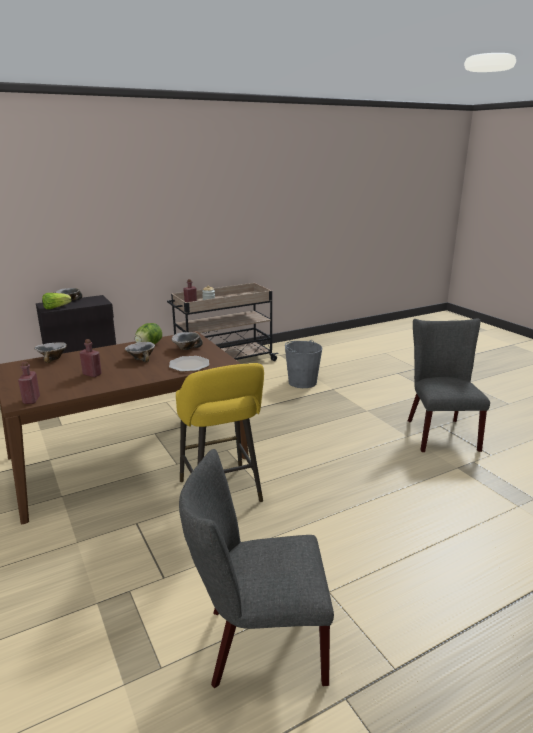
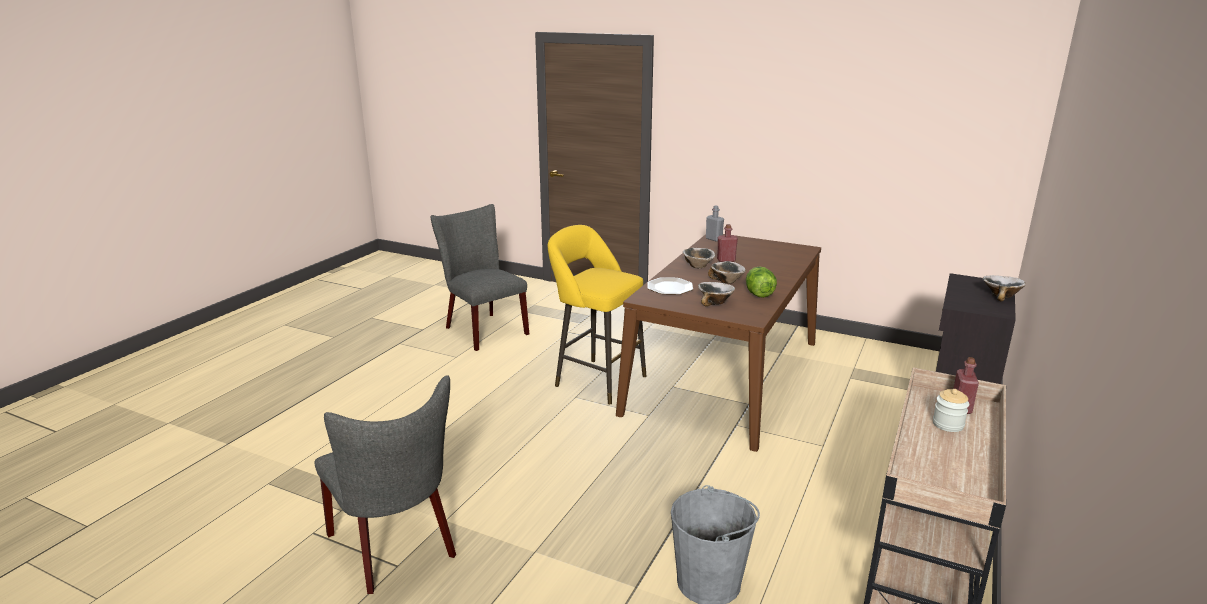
camera: 145 degrees right, 0 degrees up
red bottle [18,361,40,404] -> grey bottle [706,206,724,242]
bowl [34,342,67,363] -> bowl moved to [683,248,715,268]
lettuce [42,293,72,309] -> none
grey chair [179,449,334,688] -> grey chair turned 90 degrees counterclockwise [431,204,529,351]

